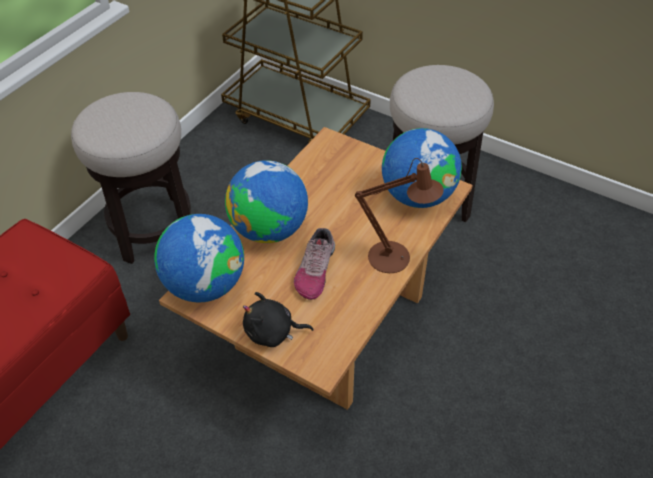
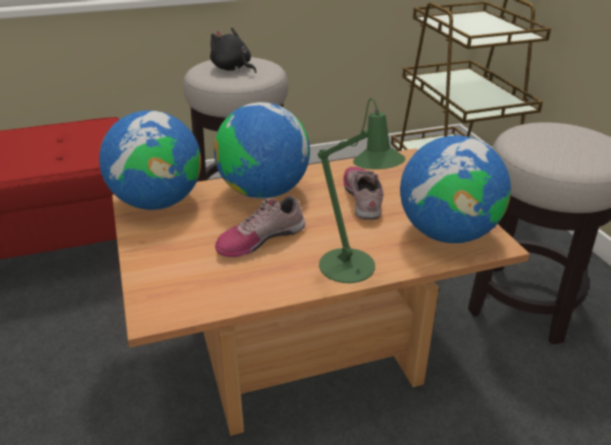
camera: 40 degrees right, 15 degrees down
black plush toy [243,292,314,347] -> black plush toy moved to [210,28,256,73]
brown table lamp [355,158,444,273] -> green table lamp [318,98,406,283]
none -> shoe [343,167,384,220]

